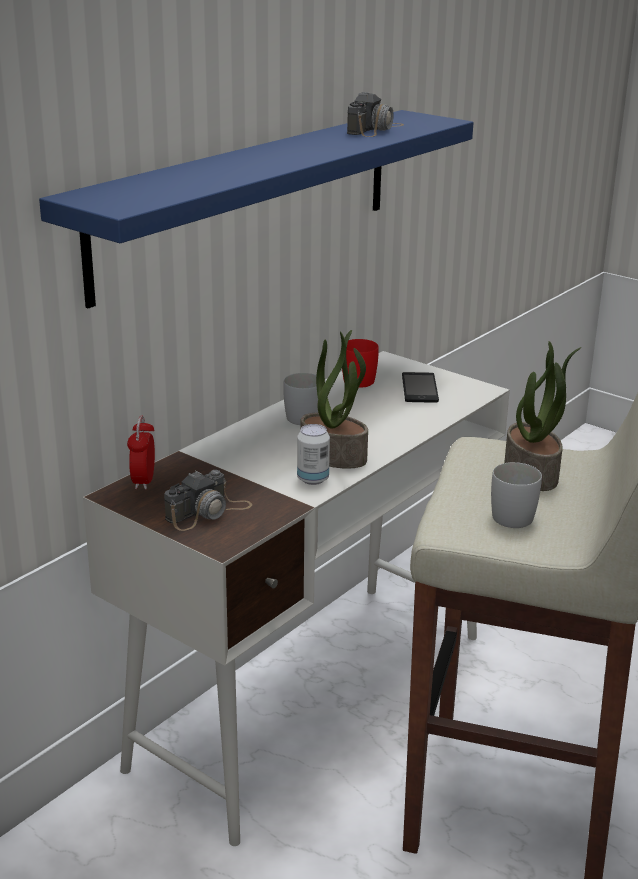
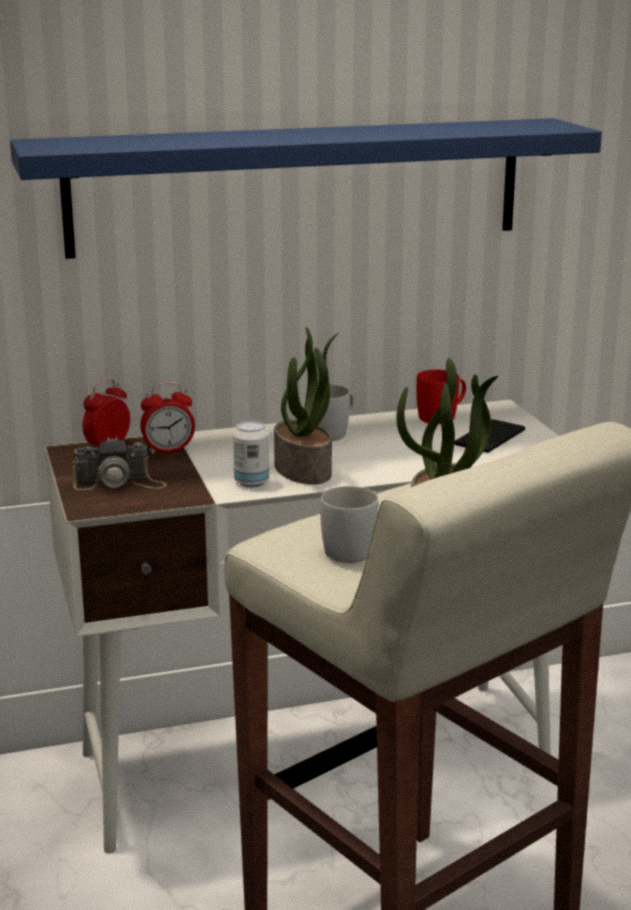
camera: 35 degrees right, 5 degrees down
camera [347,92,404,137] -> none
none -> alarm clock [140,382,195,455]

